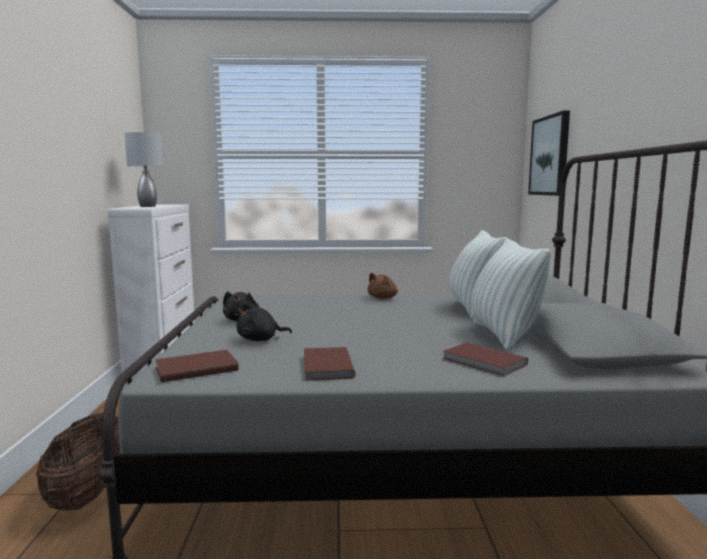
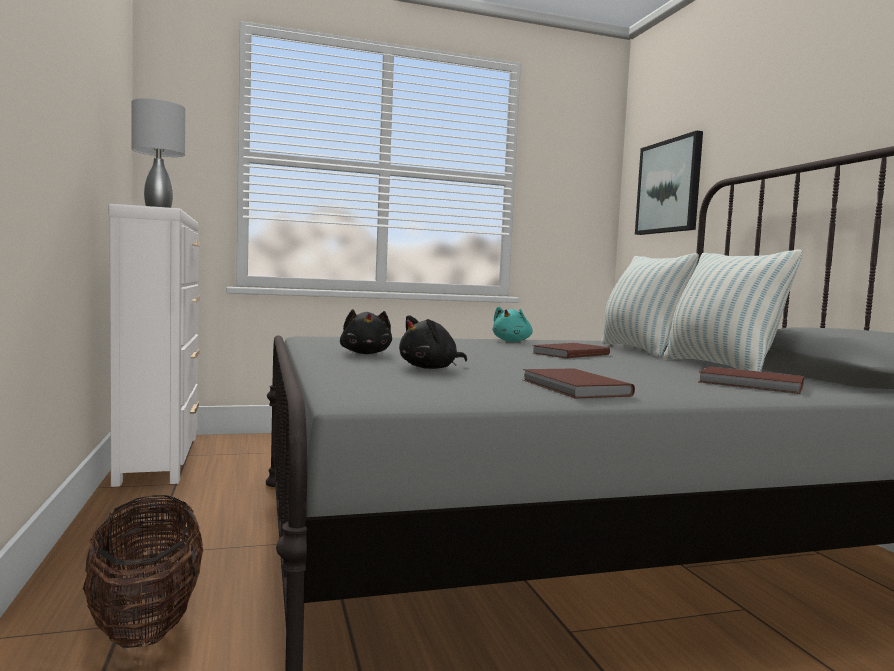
camera: 15 degrees left, 5 degrees down
brown book [155,350,239,382] -> brown book moved to [532,343,610,358]
brown plush toy [368,272,398,299] -> turquoise plush toy [492,307,533,342]

